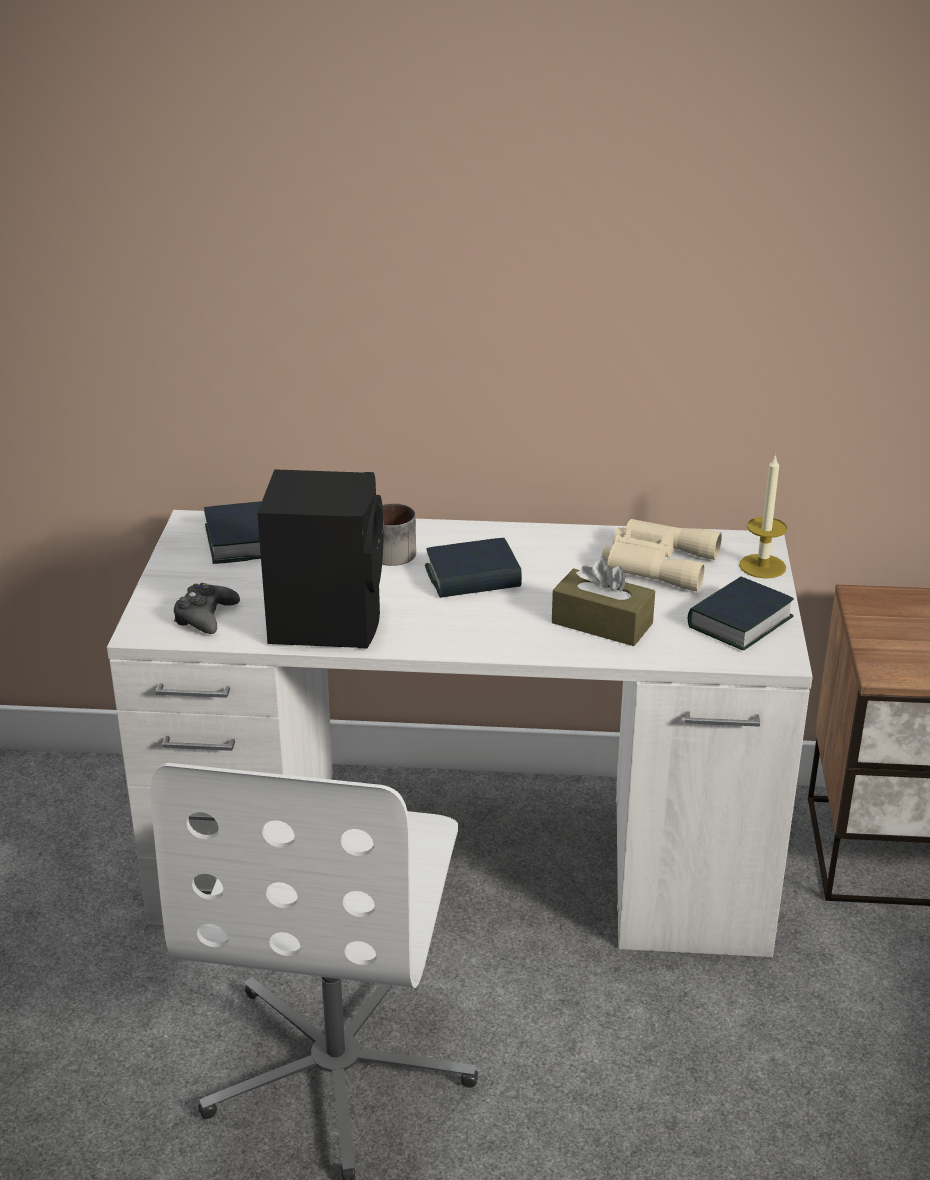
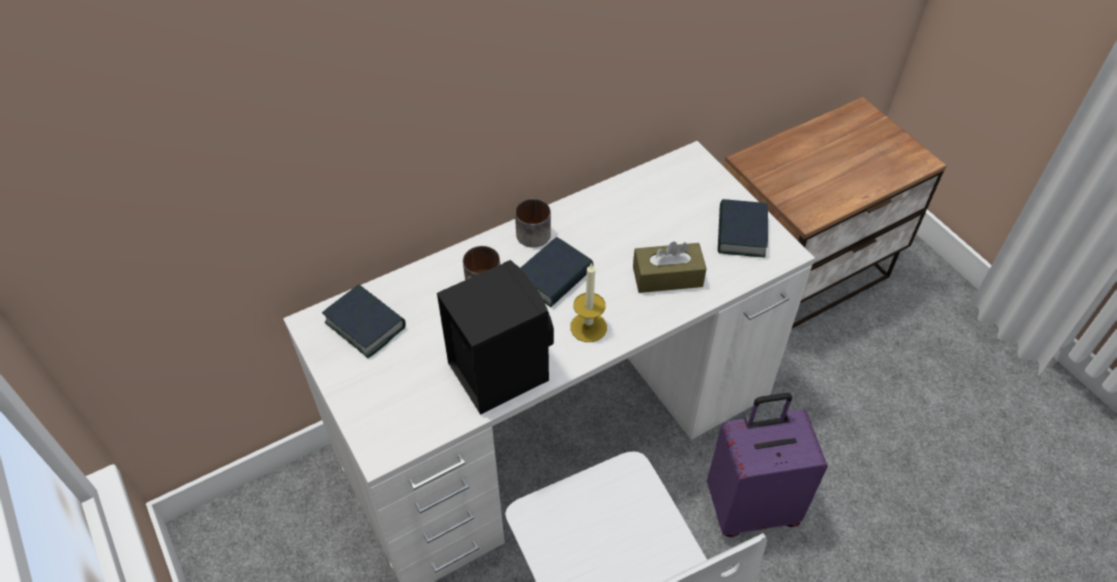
camera: 35 degrees left, 20 degrees up
black game controller [174,583,240,634] -> none
beige binoculars [601,519,722,592] -> none
candle [739,454,787,579] -> candle moved to [570,262,607,342]
none -> mug [515,199,551,248]
none -> purple suitcase [707,393,828,537]

